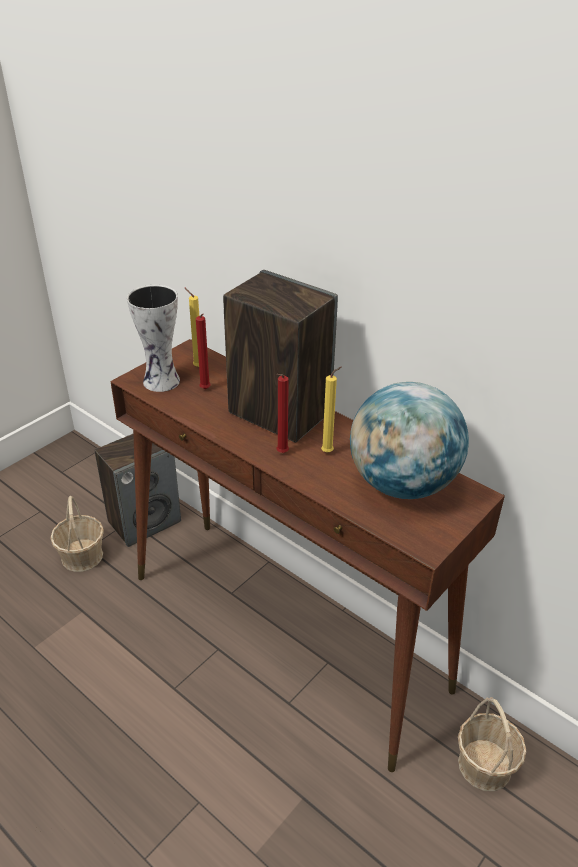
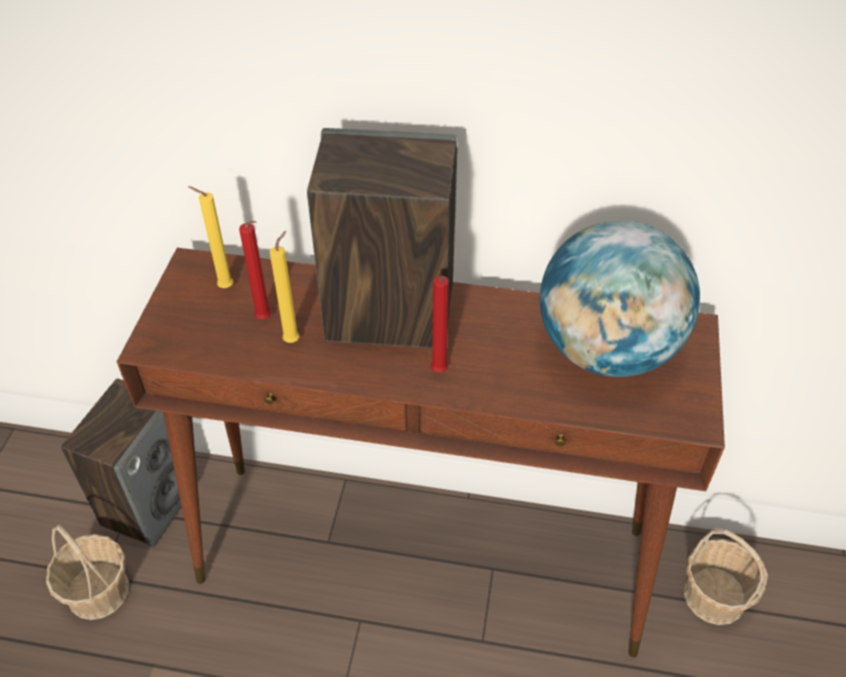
camera: 30 degrees left, 10 degrees up
vase [127,285,180,392] -> none
yellow candle [321,366,342,453] -> yellow candle moved to [270,231,299,343]

